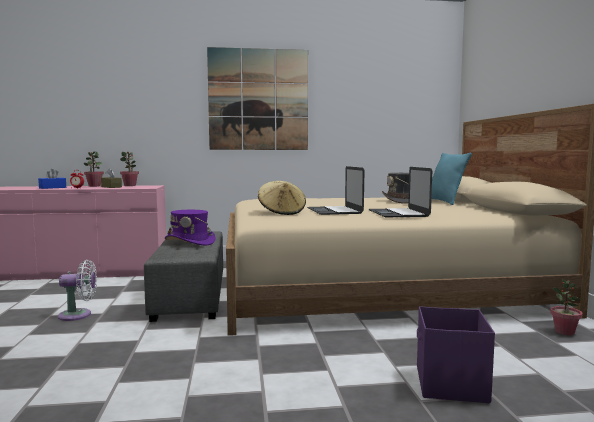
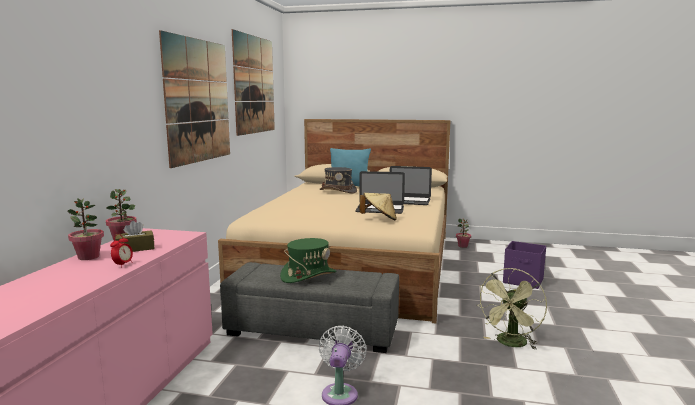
camera: 70 degrees left, 5 degrees up
blue tissue box [38,169,66,189] -> none
purple hat [165,210,215,246] -> green hat [280,238,336,283]
none -> picture [232,29,275,136]
none -> green fan [479,268,547,350]

